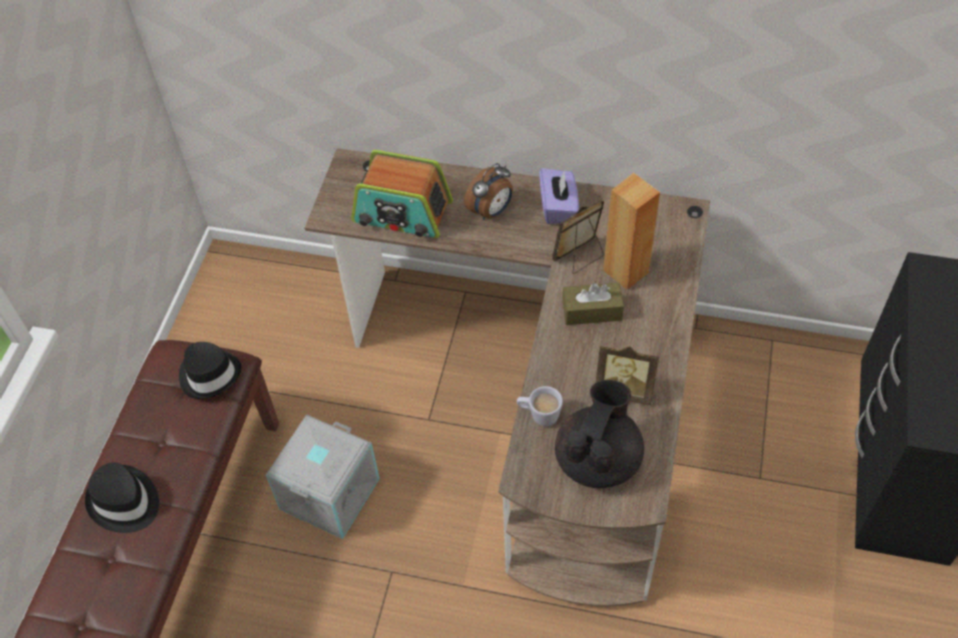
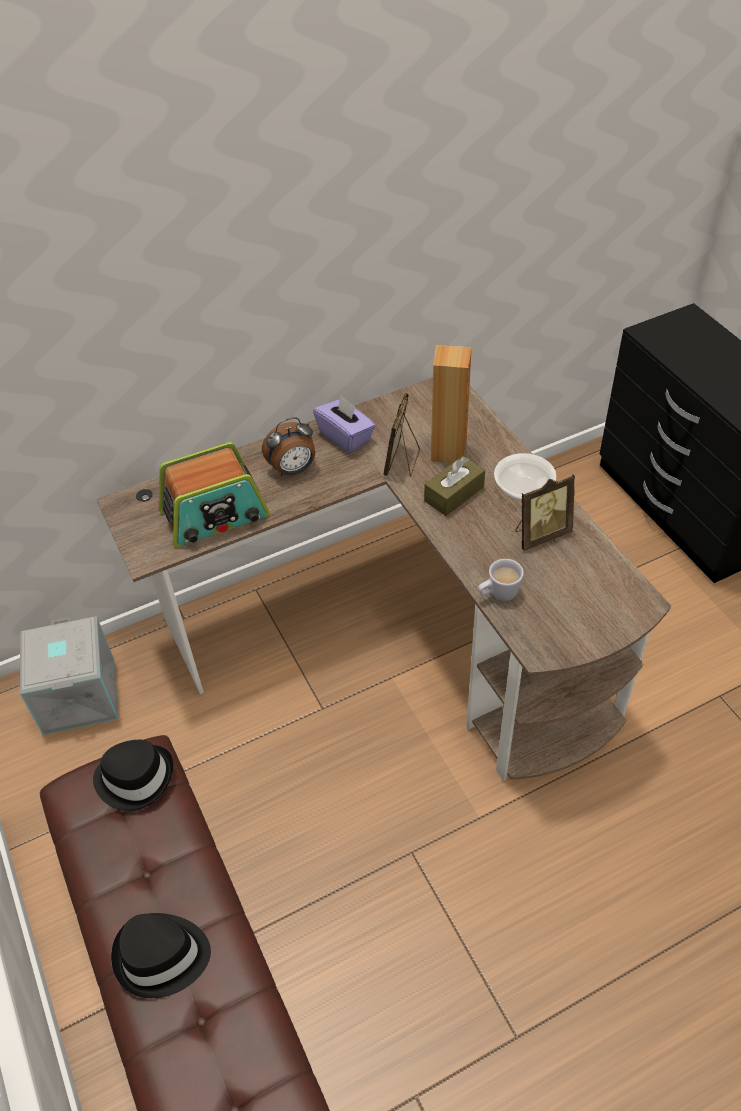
camera: 40 degrees left, 5 degrees down
grey storage box [266,414,380,539] -> grey storage box moved to [20,616,119,735]
alarm clock [464,163,513,220] -> alarm clock turned 60 degrees clockwise [262,417,315,476]
black teapot [555,380,644,488] -> none
none -> bowl [494,453,556,500]

